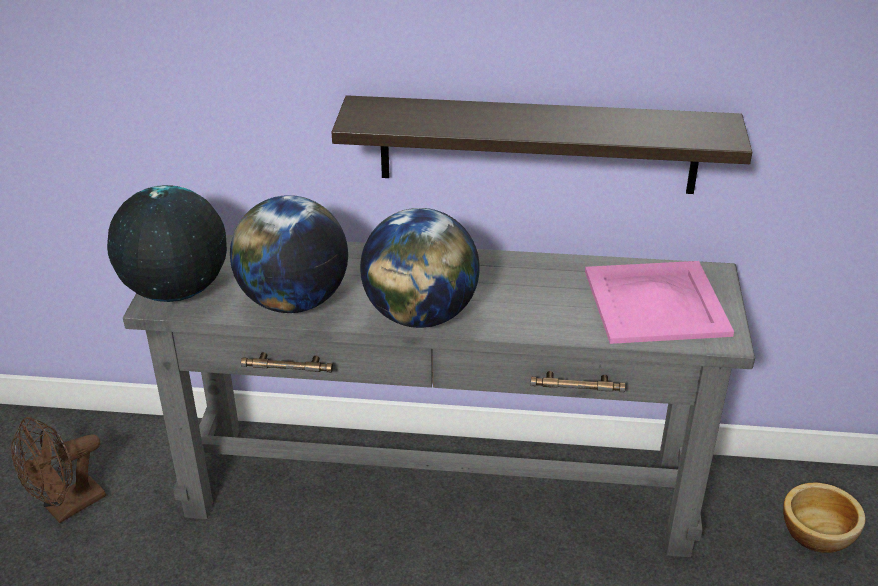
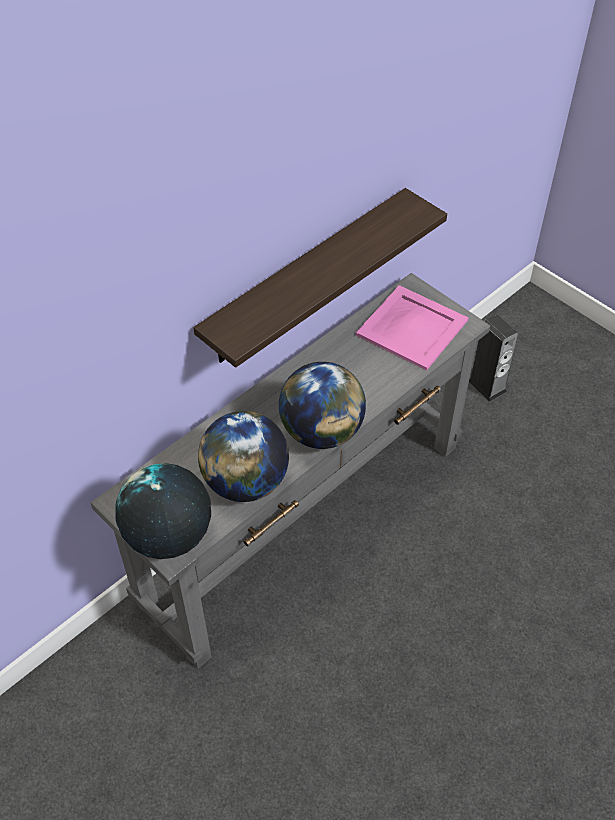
camera: 50 degrees left, 15 degrees up
brown fan [11,417,106,523] -> none
bowl [783,483,865,553] -> speaker [469,314,518,402]

